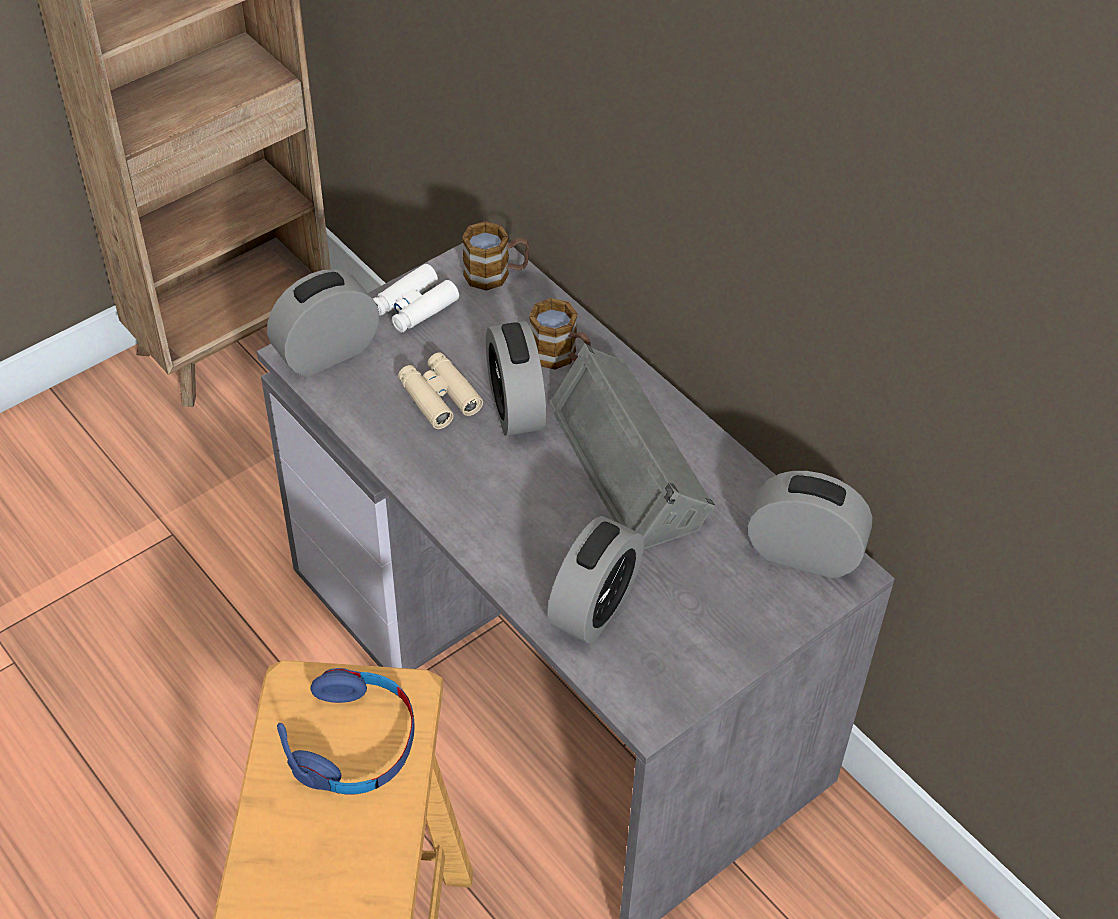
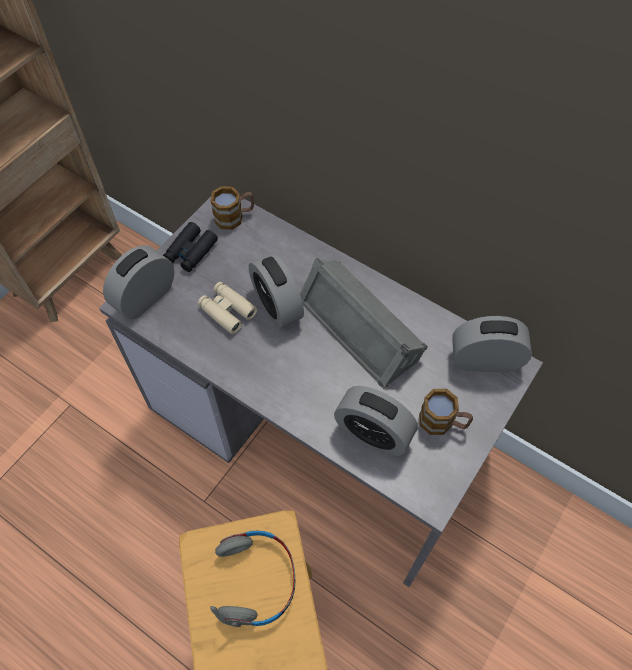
camera: 15 degrees left, 10 degrees up
blue headphones [277,668,415,794] -> grey headphones [210,531,295,627]
white binoculars [373,264,459,332] -> black binoculars [163,222,218,272]
mug [529,298,591,370] -> mug moved to [419,389,473,435]
alarm clock [547,516,644,643] -> alarm clock turned 105 degrees clockwise [334,386,418,456]

